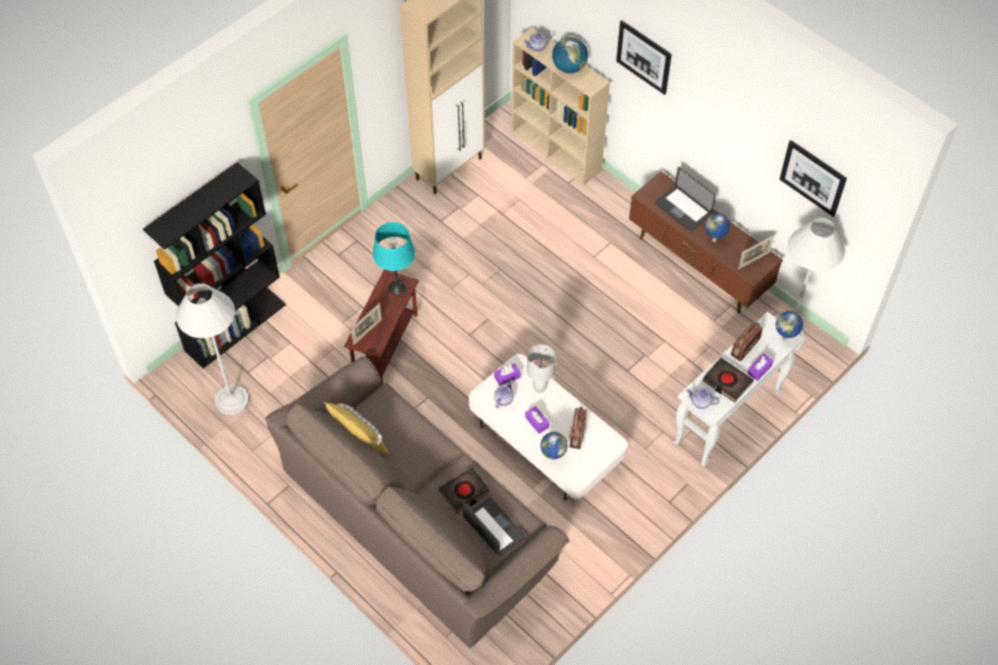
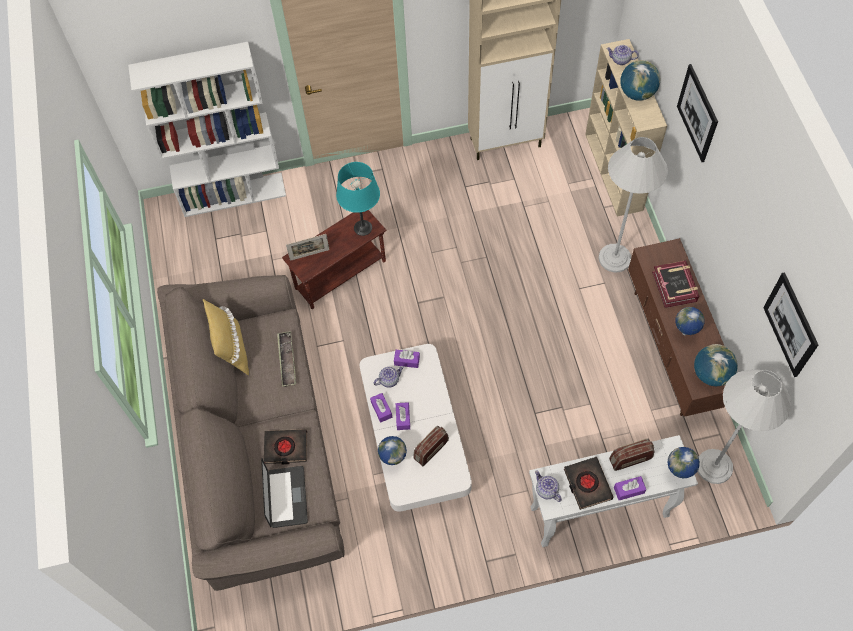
camera: 35 degrees right, 5 degrees up
black bookcase [143,162,286,369] -> white bookcase [128,42,286,217]
white floor lamp [176,283,249,415] -> white floor lamp moved to [598,137,668,273]
white table lamp [527,344,556,392] -> none
laptop [655,167,716,231] -> book [652,261,700,308]
picture frame [738,235,774,269] -> globe [694,344,738,386]
none -> tray [277,331,296,387]
none -> purple tissue box [370,393,392,423]

